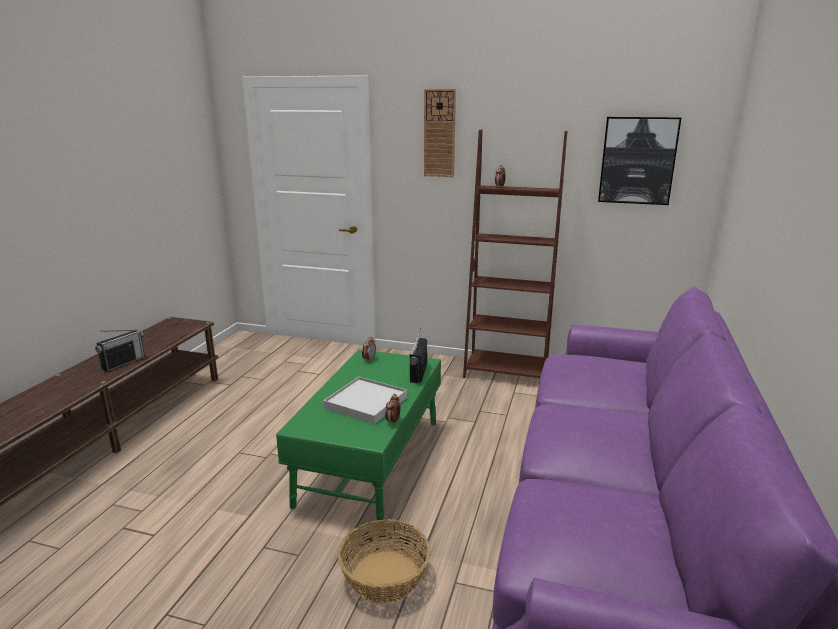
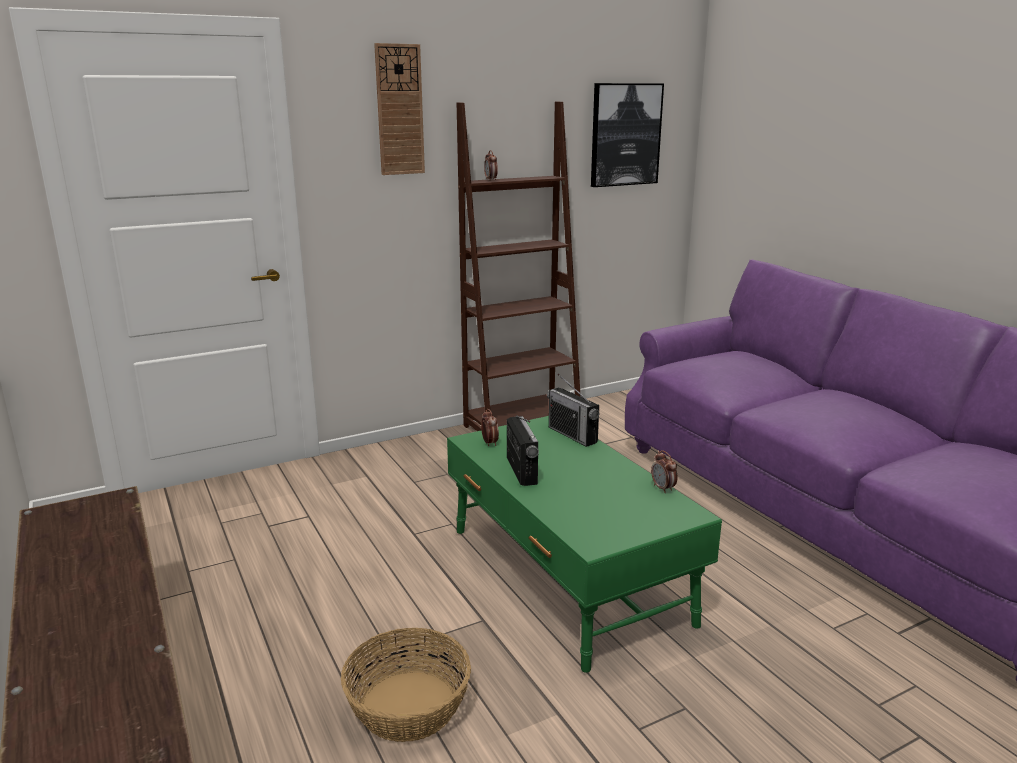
camera: 45 degrees left, 0 degrees up
radio [95,330,145,372] -> radio moved to [507,416,539,486]
white tray [323,377,407,424] -> none
basket [338,519,430,603] -> basket moved to [341,628,471,742]

